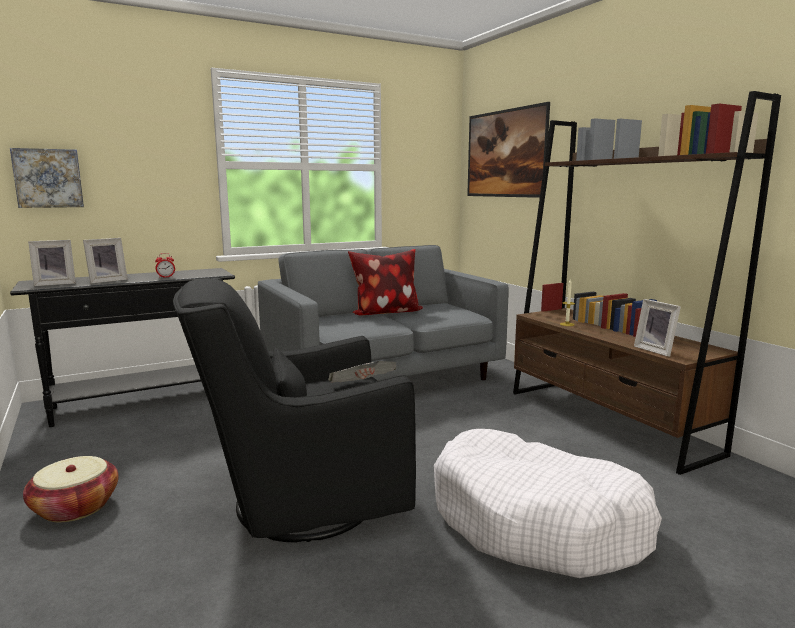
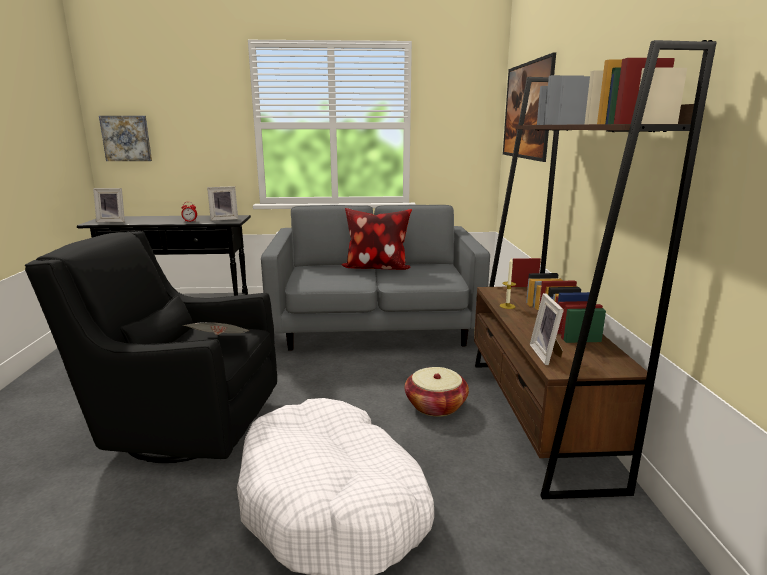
camera: 25 degrees right, 5 degrees up
basket [23,456,119,522] -> basket moved to [405,367,469,417]
picture frame [83,238,128,284] -> picture frame moved to [207,186,238,221]

